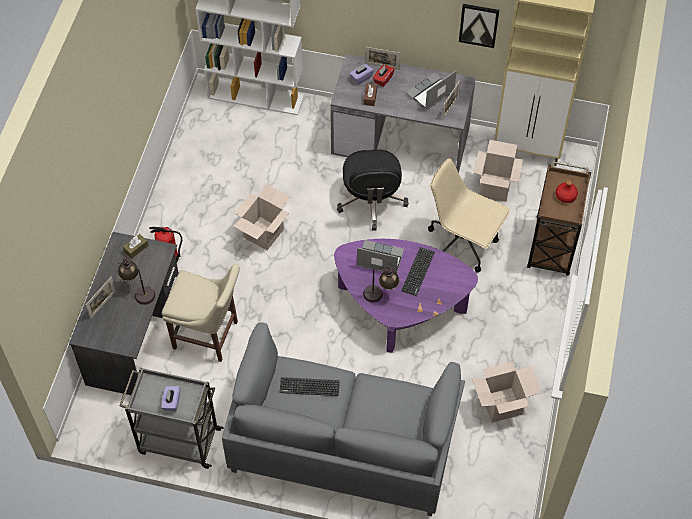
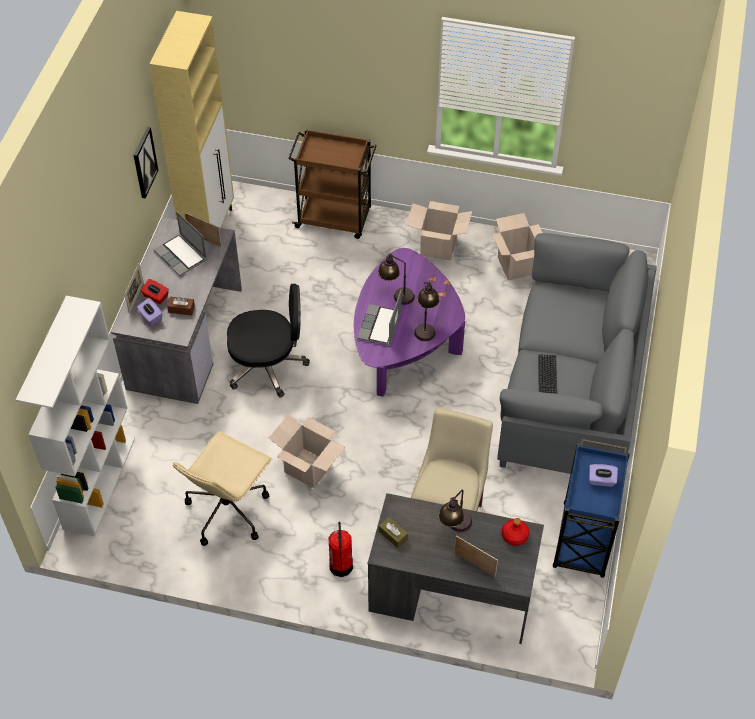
camera: 90 degrees left, 5 degrees down
grey cart [119,367,223,469] -> blue cart [553,439,630,578]
keyboard [401,247,435,296] -> table lamp [378,253,415,305]
beige office chair [428,158,511,273] -> beige office chair moved to [172,431,272,546]
cardboard box [473,140,523,202] -> cardboard box moved to [406,201,472,261]
red bottle [556,180,578,203] -> red bottle moved to [502,518,529,546]

